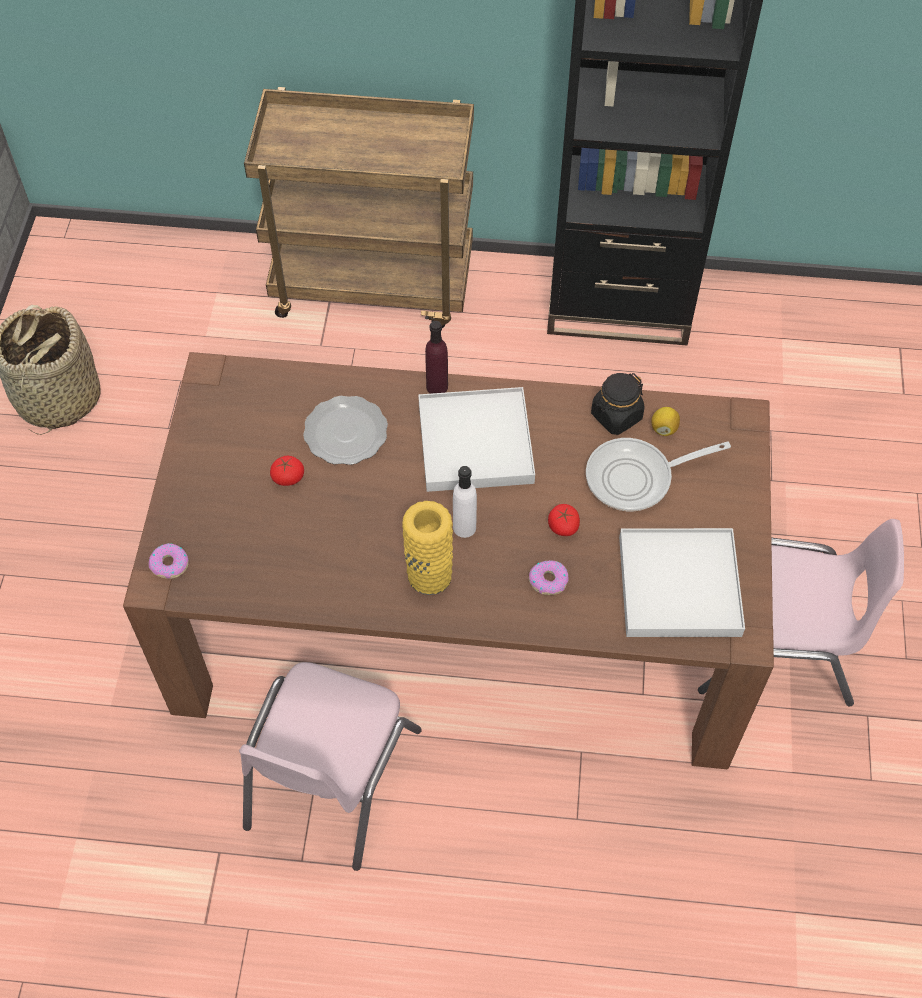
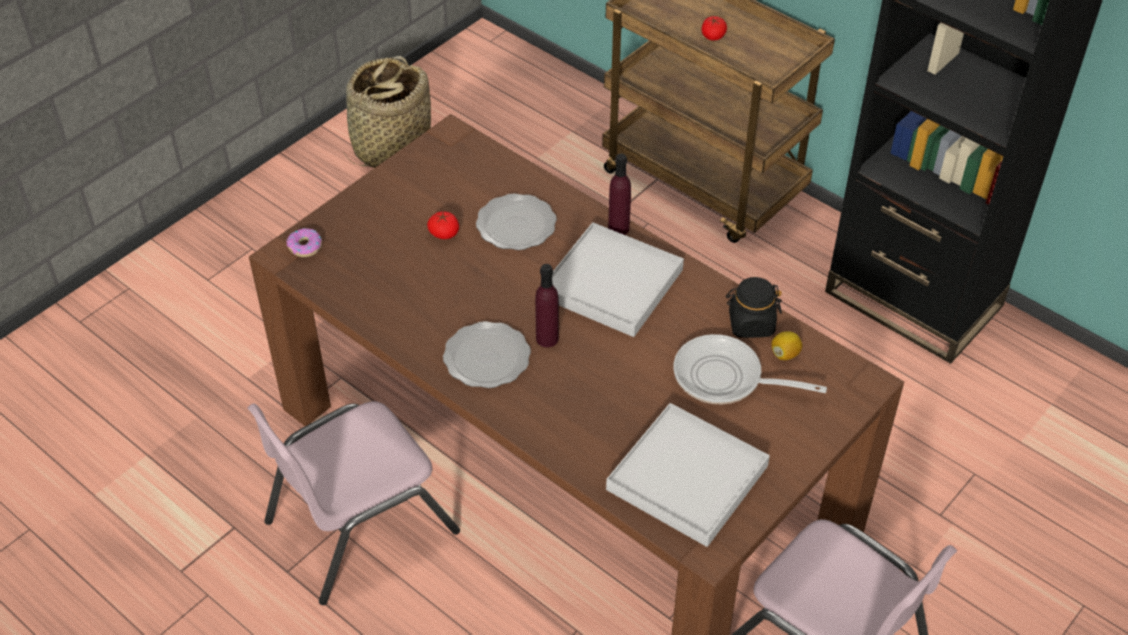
camera: 35 degrees right, 10 degrees down
yellow vase [402,501,453,595] -> plate [443,321,531,388]
white bottle [453,466,477,538] -> purple bottle [535,264,559,347]
donut [529,560,569,595] -> none
tomato [548,504,580,536] -> tomato moved to [702,16,727,41]

